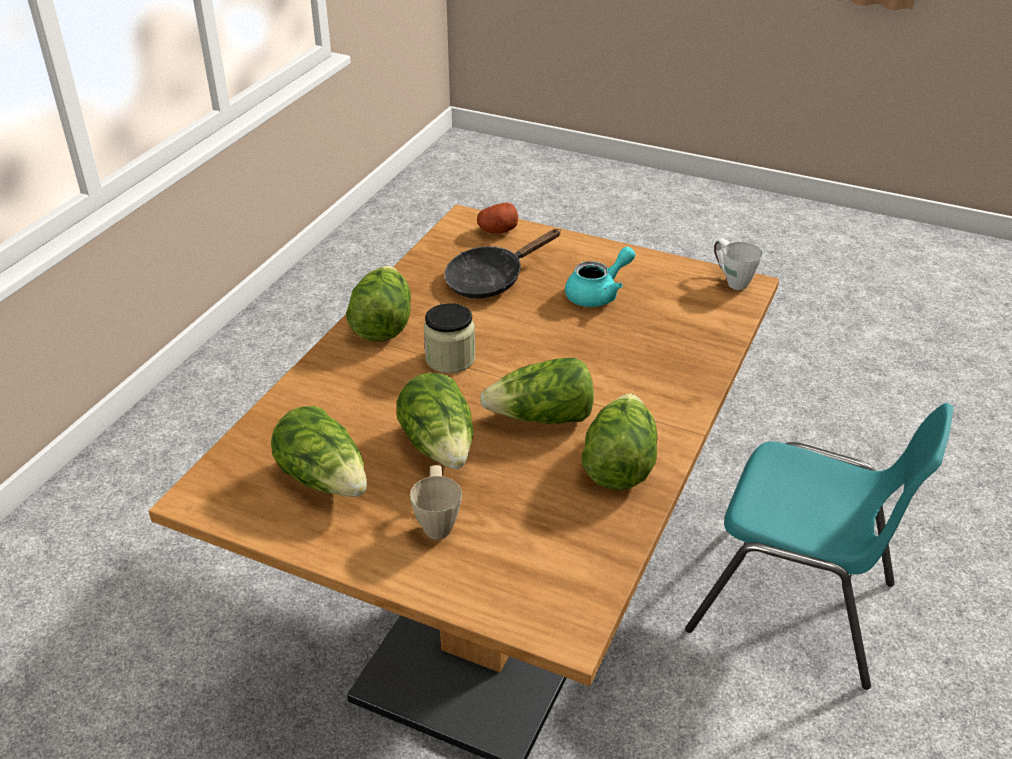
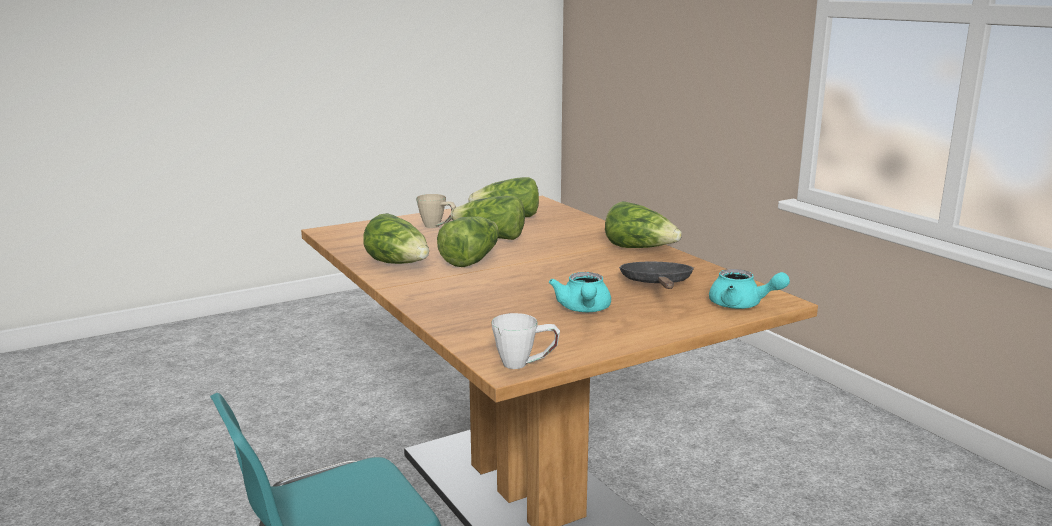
camera: 125 degrees right, 20 degrees down
jar [423,303,475,373] -> none
potato [477,202,518,234] -> turquoise teapot [709,269,790,309]

